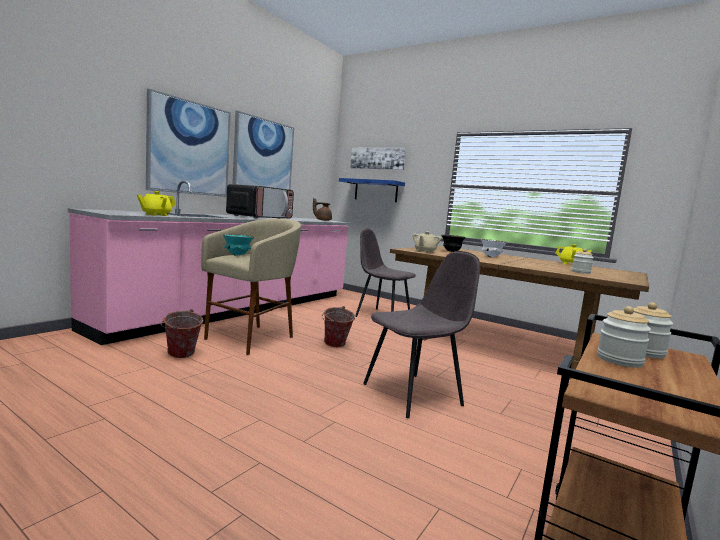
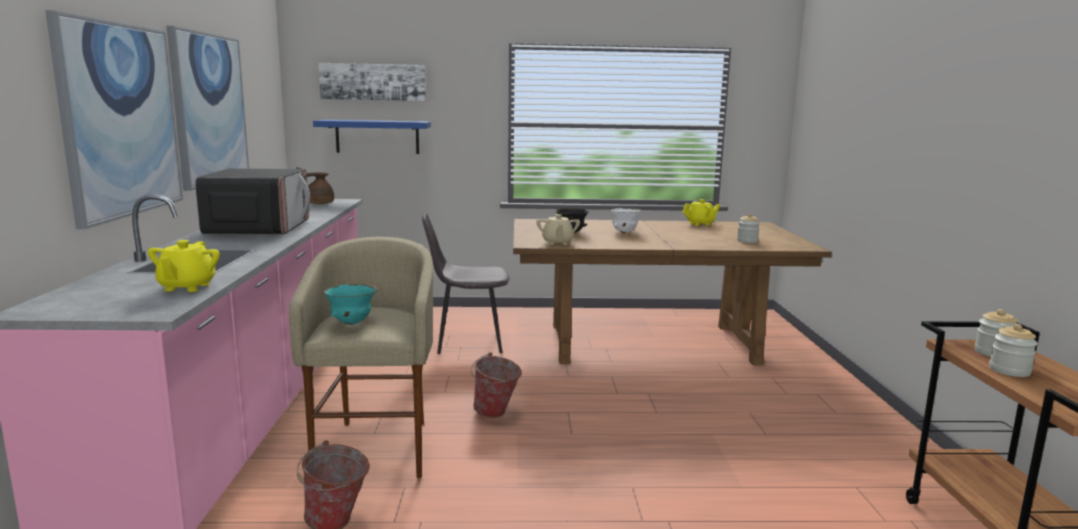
camera: 35 degrees left, 5 degrees up
grey chair [363,251,480,418] -> none

